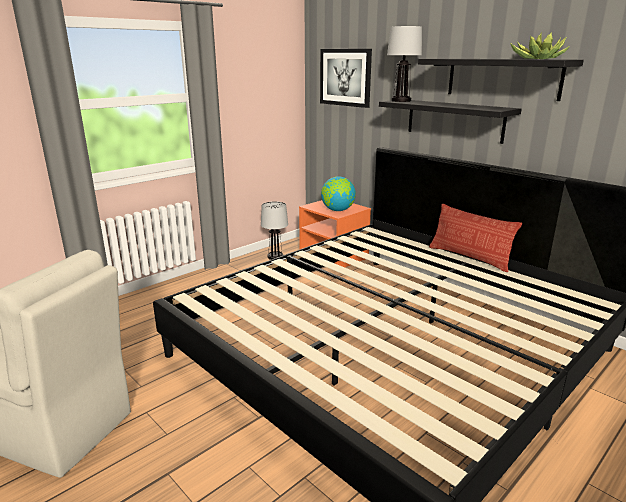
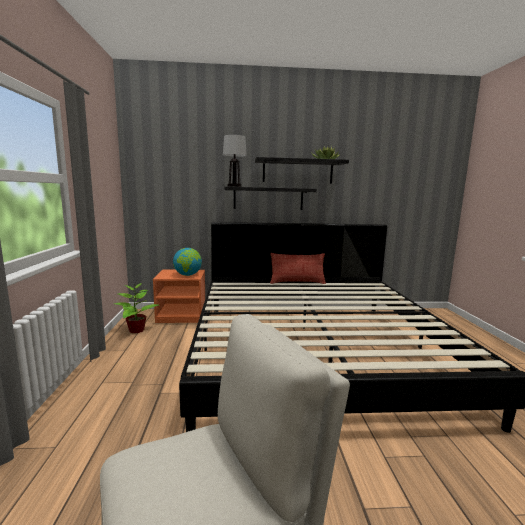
camera: 50 degrees left, 10 degrees down
table lamp [261,201,288,260] -> potted plant [114,283,159,333]
picture [320,49,372,108] -> none

